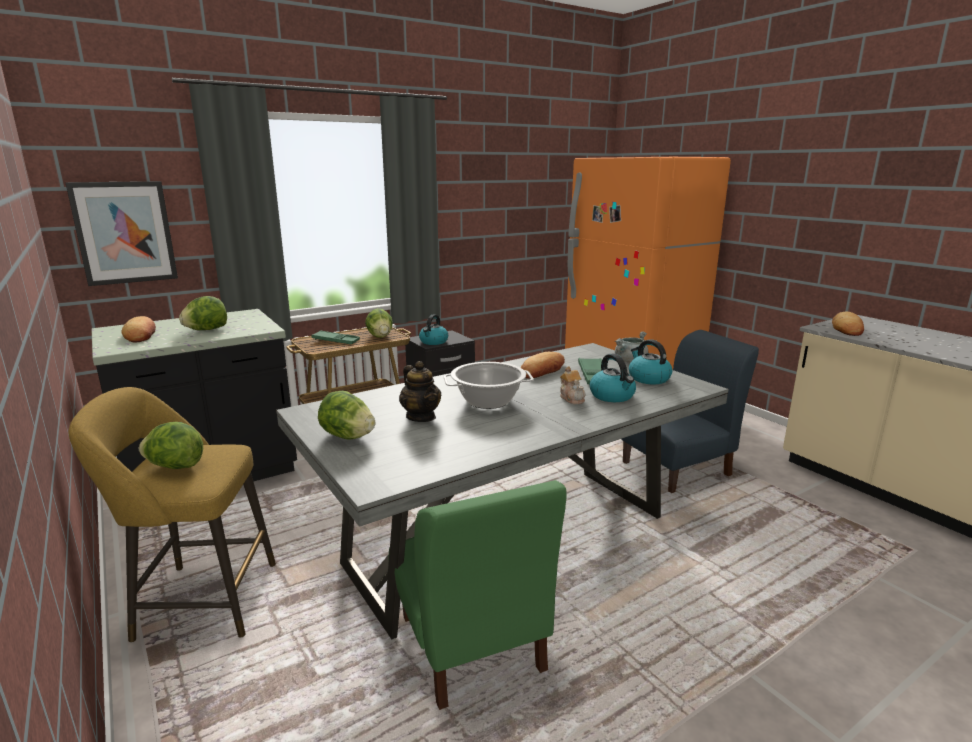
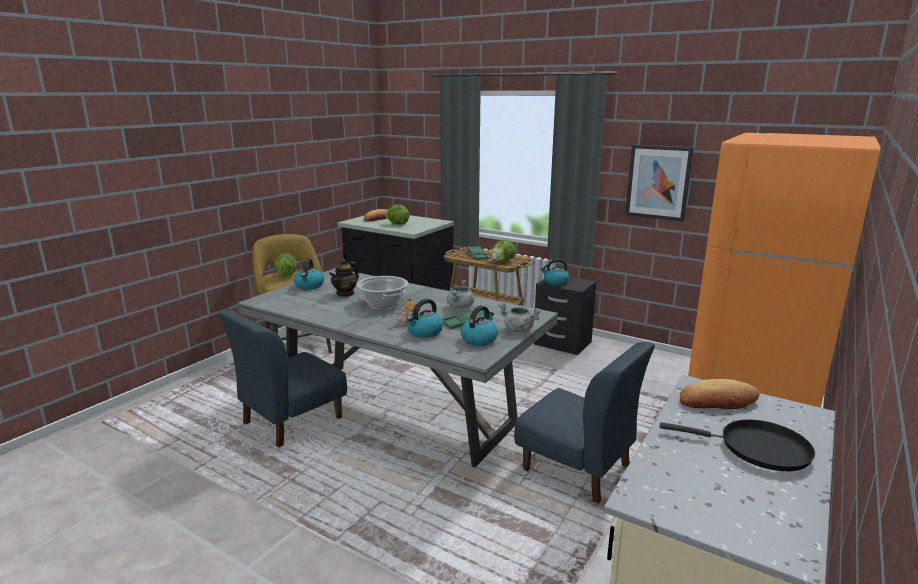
camera: 65 degrees right, 0 degrees up
picture [65,181,178,286] -> picture moved to [625,144,694,222]
lettuce [318,391,375,440] -> kettle [294,258,324,290]
green chair [389,480,567,710] -> blue chair [219,311,347,447]
bread [521,352,565,378] -> grey cooking pot [447,280,474,308]
none -> black frying pan [660,419,815,471]

